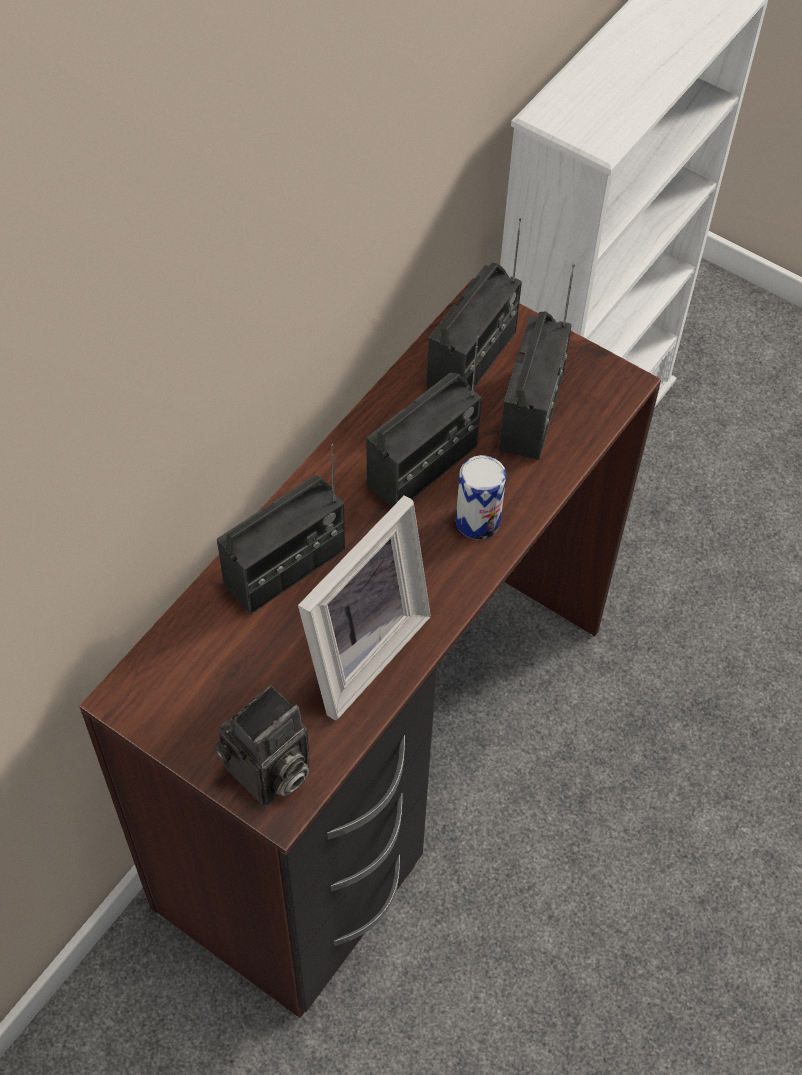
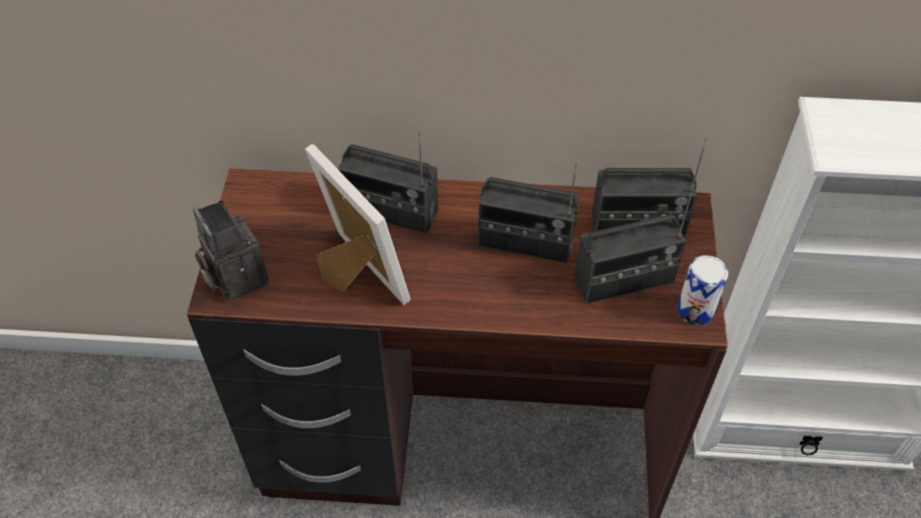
camera: 60 degrees right, 5 degrees down
camera [213,685,309,806] -> camera turned 45 degrees clockwise [193,200,269,302]
picture frame [298,495,431,720] -> picture frame turned 135 degrees counterclockwise [305,144,411,305]
can [456,455,506,540] -> can moved to [677,255,728,326]

